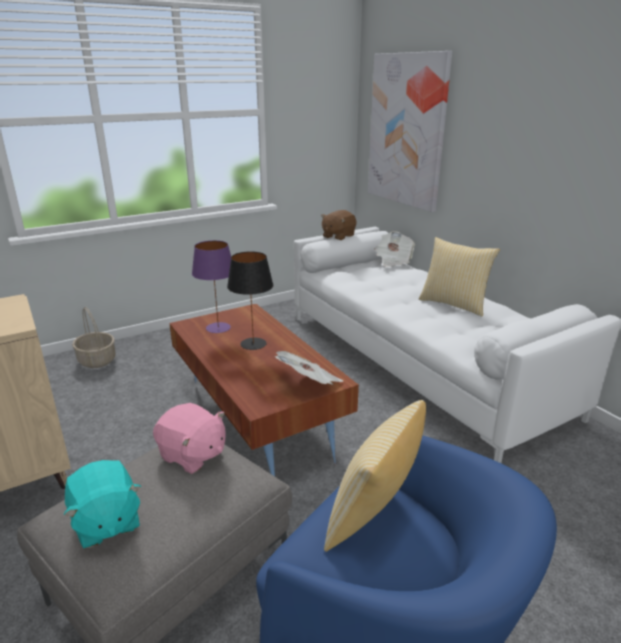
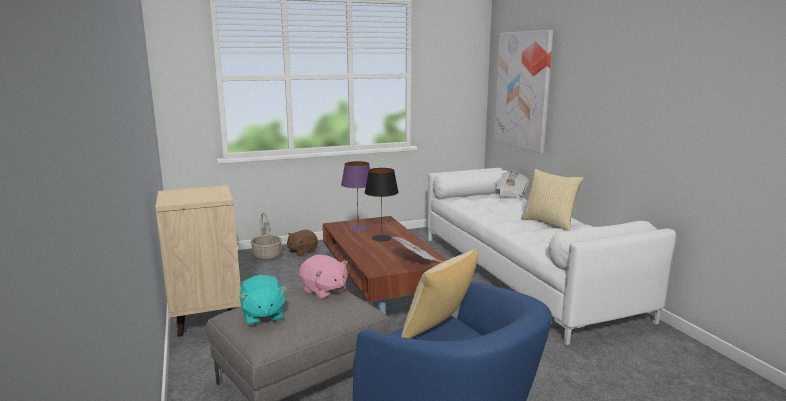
camera: 10 degrees right, 10 degrees down
brown plush toy [321,210,357,240] -> brown plush toy moved to [287,230,318,256]

